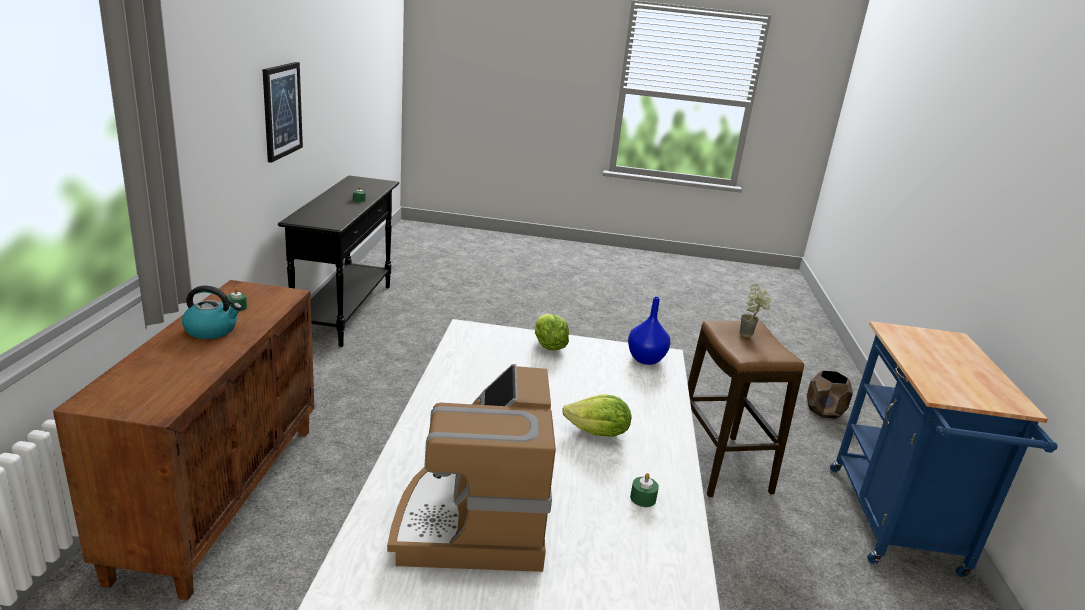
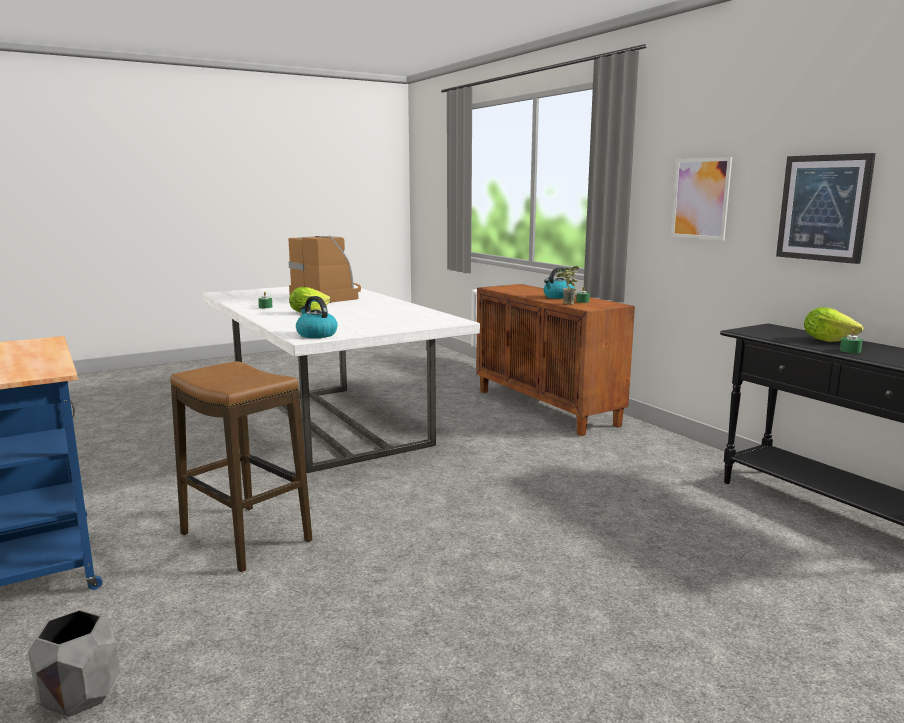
camera: 145 degrees right, 10 degrees down
lettuce [535,314,569,351] -> lettuce moved to [804,307,864,342]
blue vase [628,297,670,365] -> kettle [296,296,338,338]
potted plant [740,284,771,337] -> potted plant moved to [557,266,579,305]
brown planter [807,370,853,419] -> grey planter [28,610,120,717]
none -> picture [671,157,732,240]

